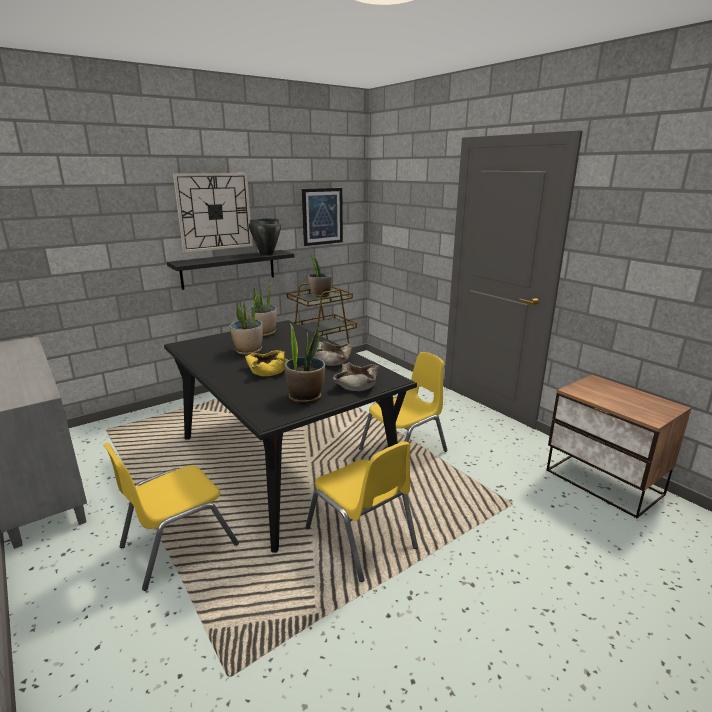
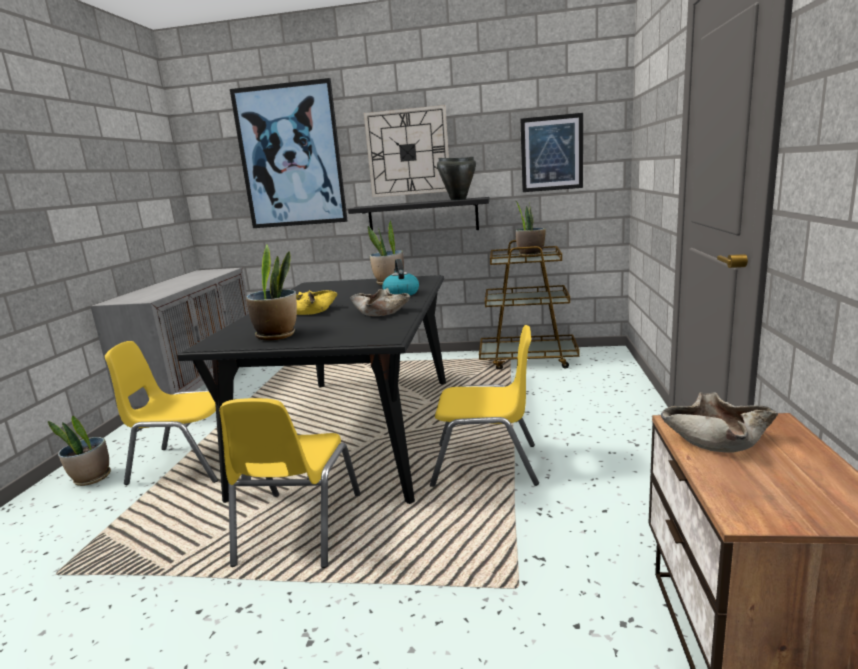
camera: 45 degrees right, 5 degrees down
potted plant [230,294,263,355] -> potted plant moved to [48,416,111,486]
beige bowl [333,362,380,391] -> beige bowl moved to [661,392,778,453]
none -> picture [230,78,348,228]
none -> kettle [382,259,419,295]

